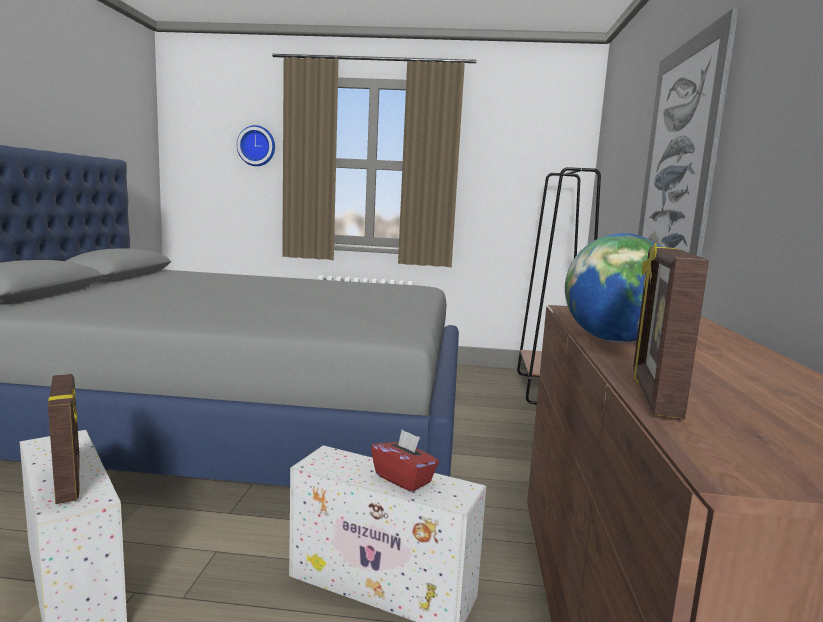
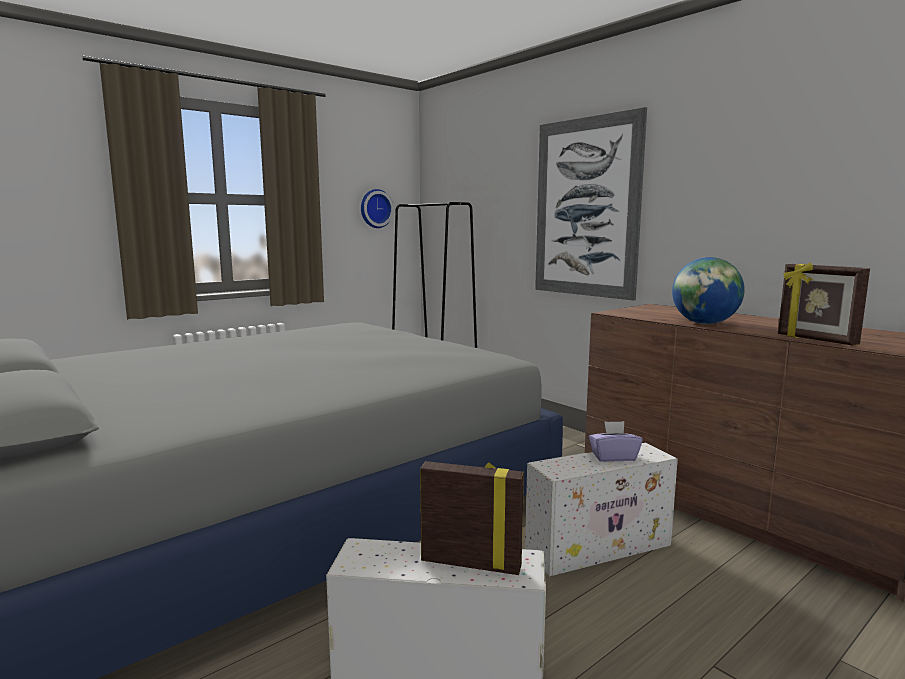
camera: 45 degrees left, 0 degrees up
wall clock [237,125,275,166] -> wall clock moved to [361,189,394,228]
red tissue box [371,429,439,492] -> purple tissue box [589,421,643,462]

